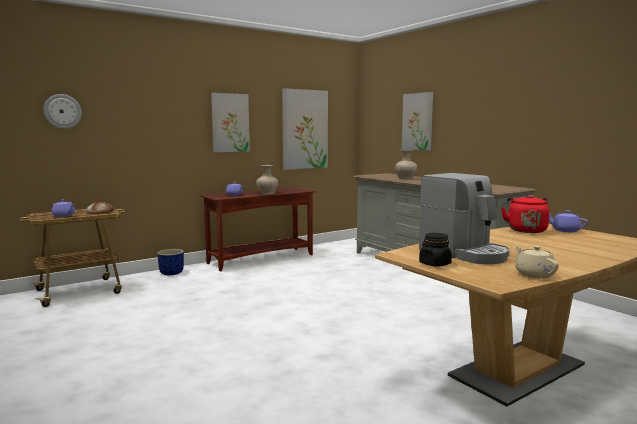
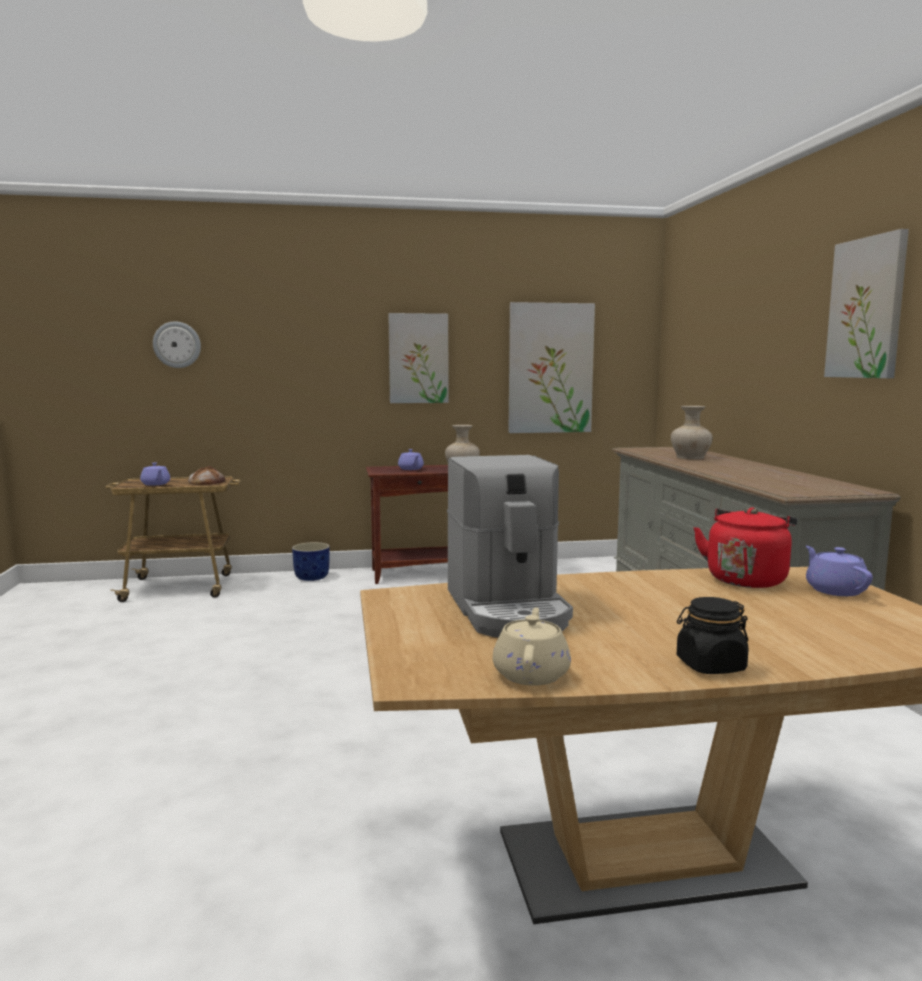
camera: 25 degrees right, 0 degrees up
picture [402,92,433,150] -> picture moved to [824,229,909,378]
black jar [419,233,452,267] -> black jar moved to [677,597,749,674]

